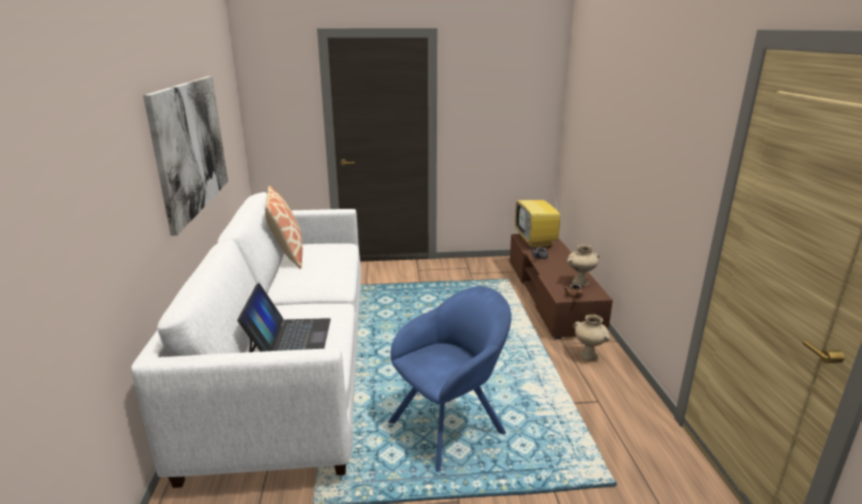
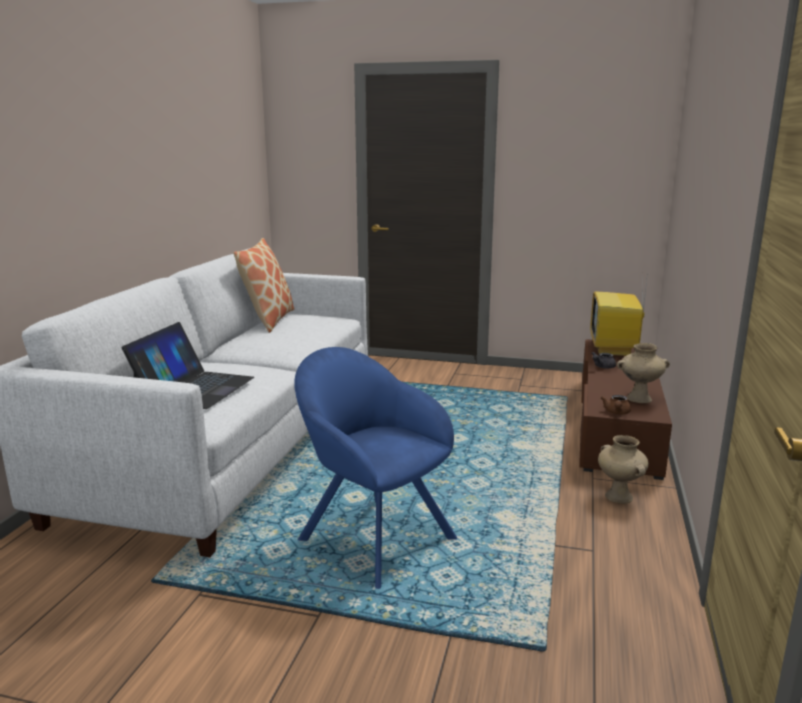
camera: 20 degrees right, 5 degrees down
picture [143,76,228,236] -> none
blue armchair [388,286,511,472] -> blue armchair turned 120 degrees counterclockwise [294,347,458,589]

